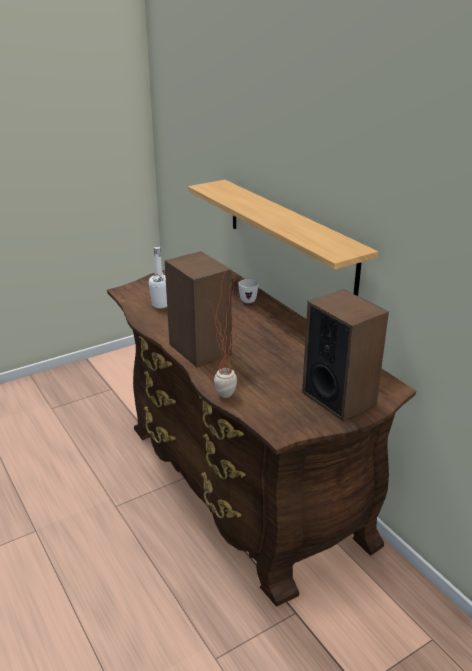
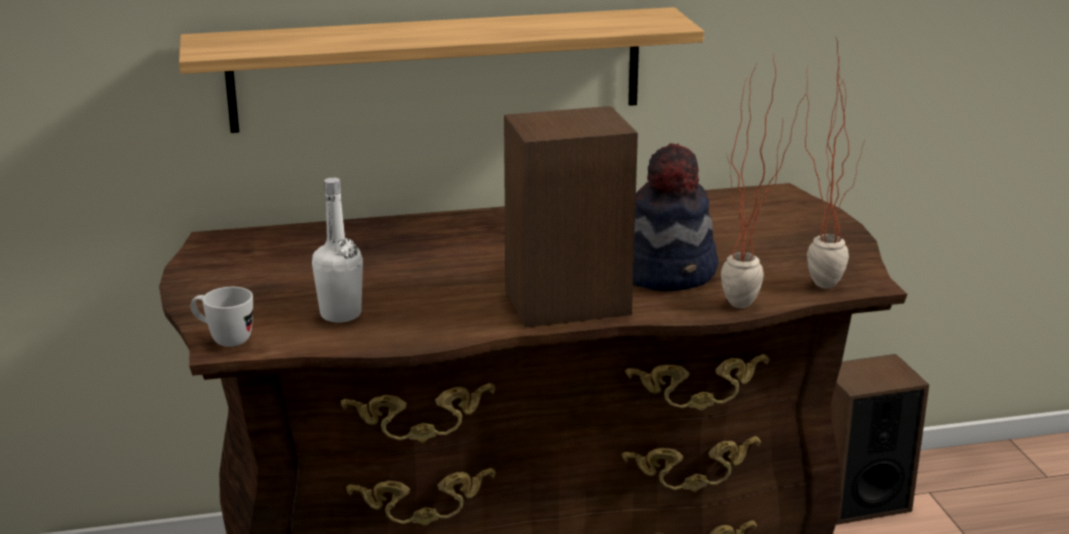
camera: 70 degrees left, 5 degrees down
white mug [238,279,258,303] -> white mug moved to [190,287,253,347]
speaker [302,289,389,421] -> speaker moved to [831,354,929,525]
none -> hat [633,143,718,291]
none -> potted plant [805,36,865,289]

